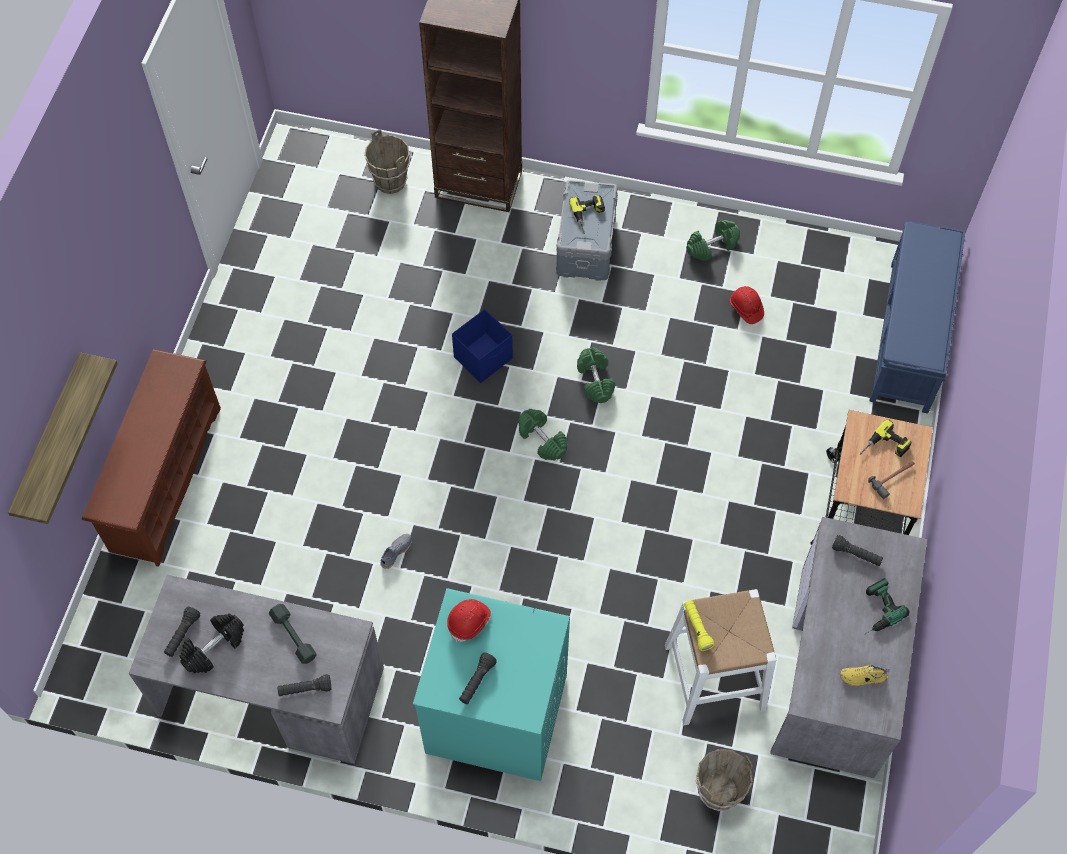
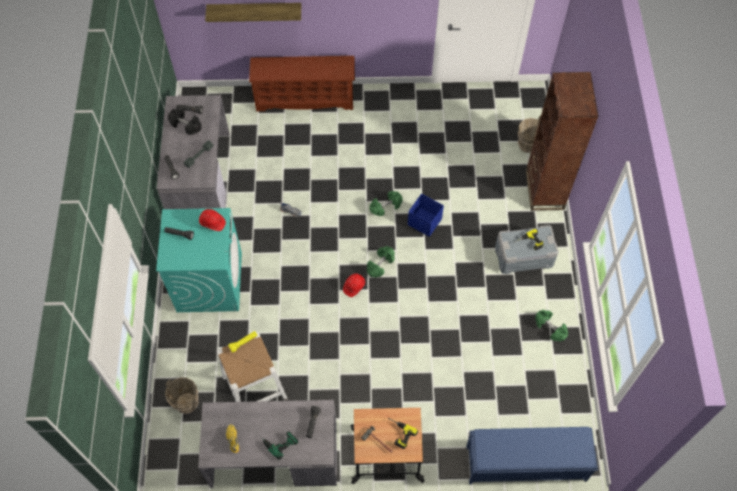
camera: 75 degrees right, 0 degrees up
green dumbbell [577,347,615,403] -> green dumbbell moved to [369,191,403,216]
red hard hat [730,286,764,324] -> red hard hat moved to [343,273,365,297]

